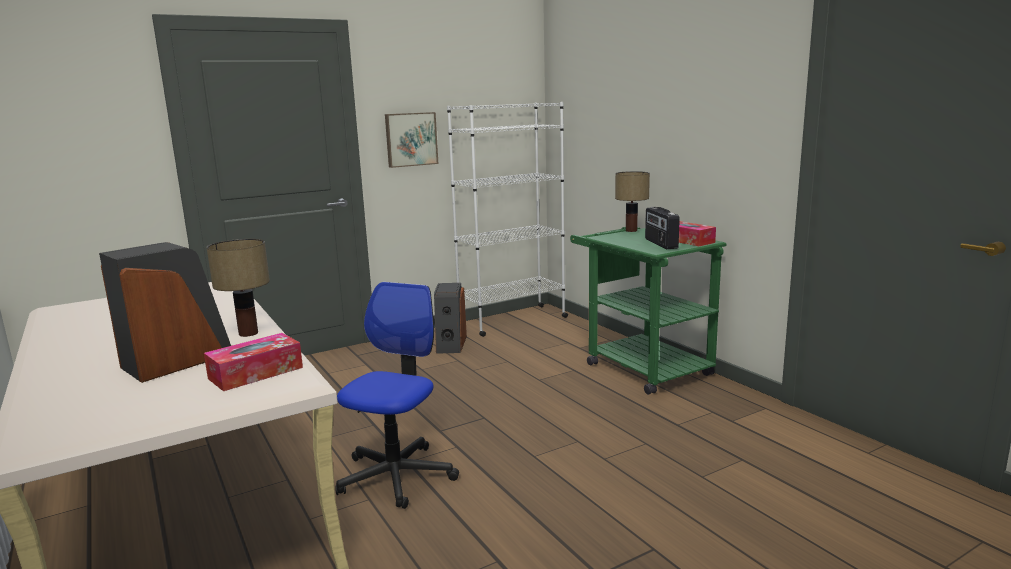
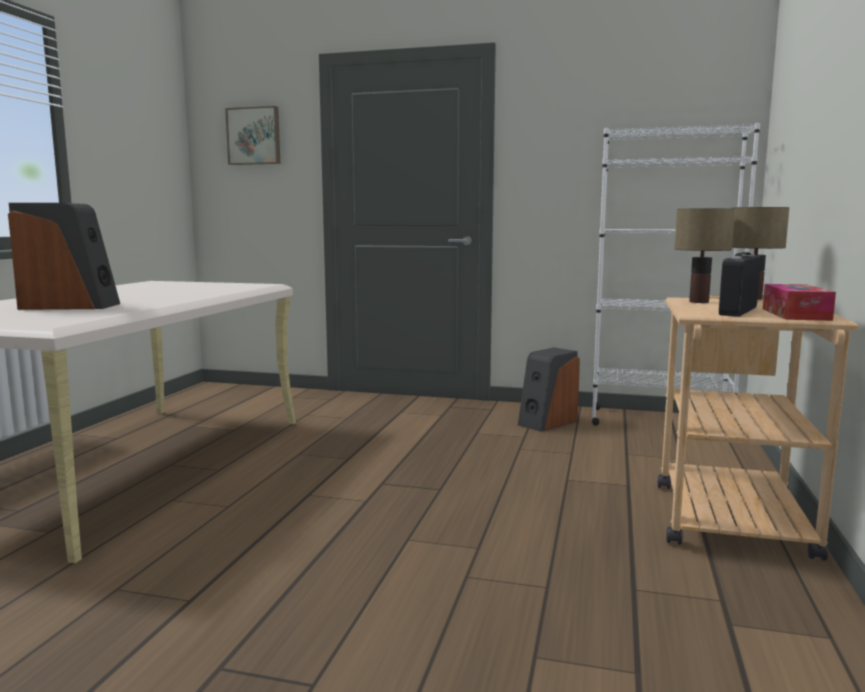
camera: 45 degrees right, 5 degrees down
tissue box [204,333,303,391] -> none
table lamp [206,239,270,337] -> table lamp moved to [674,208,735,303]
office chair [335,282,459,509] -> none
picture [385,112,438,168] -> picture moved to [225,106,280,165]
green cart [570,227,726,395] -> beige cart [658,296,858,561]

